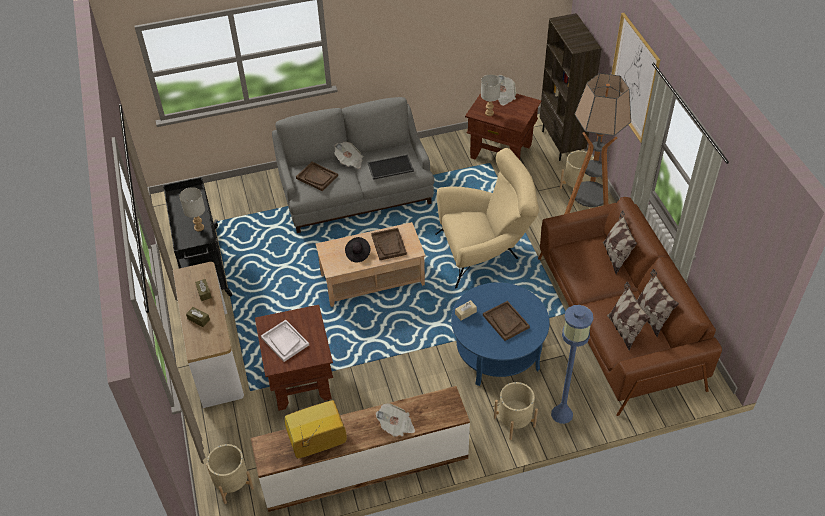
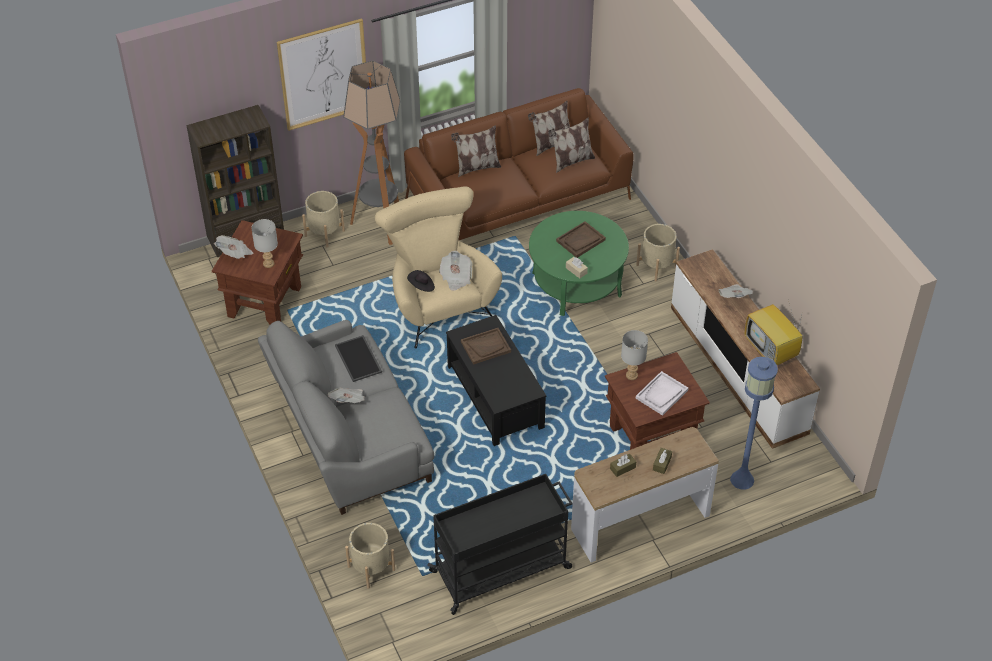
camera: 100 degrees left, 0 degrees up
grey table lamp [179,187,205,231] -> grey table lamp moved to [621,330,648,380]
beige planter [206,444,254,504] -> beige planter moved to [345,523,395,589]
brown tray [296,162,338,191] -> none
beige coffee table [316,222,426,307] -> black coffee table [446,315,546,446]
black hat [345,237,370,262] -> black hat moved to [407,270,435,292]
blue coffee table [451,282,550,386] -> green coffee table [529,211,629,316]
blue floor lamp [551,305,593,424] -> blue floor lamp moved to [730,357,778,490]
none -> newspaper [439,251,473,291]

